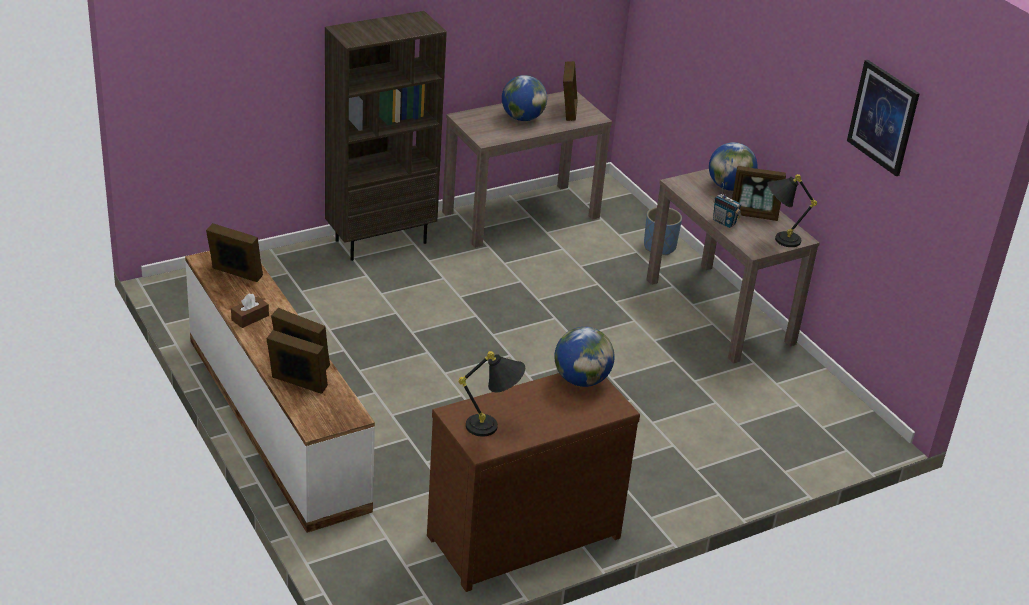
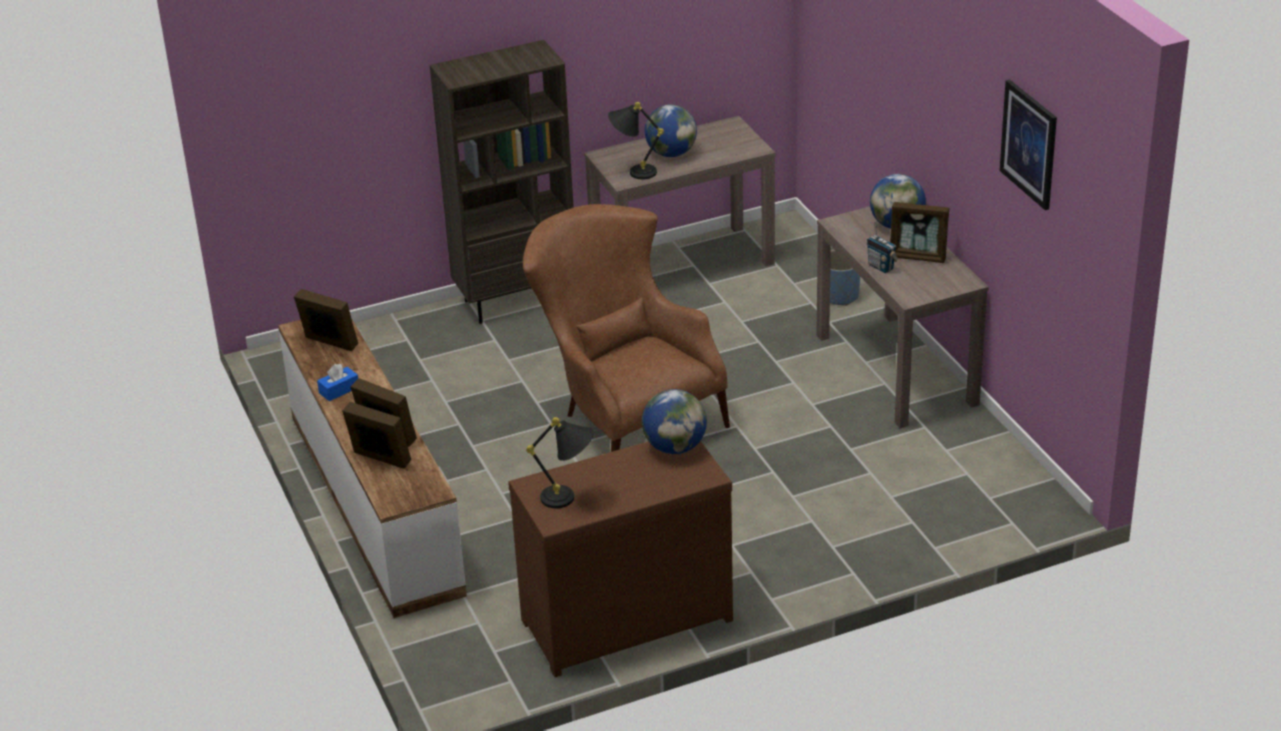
camera: 10 degrees right, 0 degrees up
brown tissue box [231,293,269,328] -> blue tissue box [317,364,358,401]
picture frame [563,61,578,121] -> none
black table lamp [768,174,817,247] -> black table lamp moved to [608,102,664,180]
none -> brown armchair [523,204,730,452]

